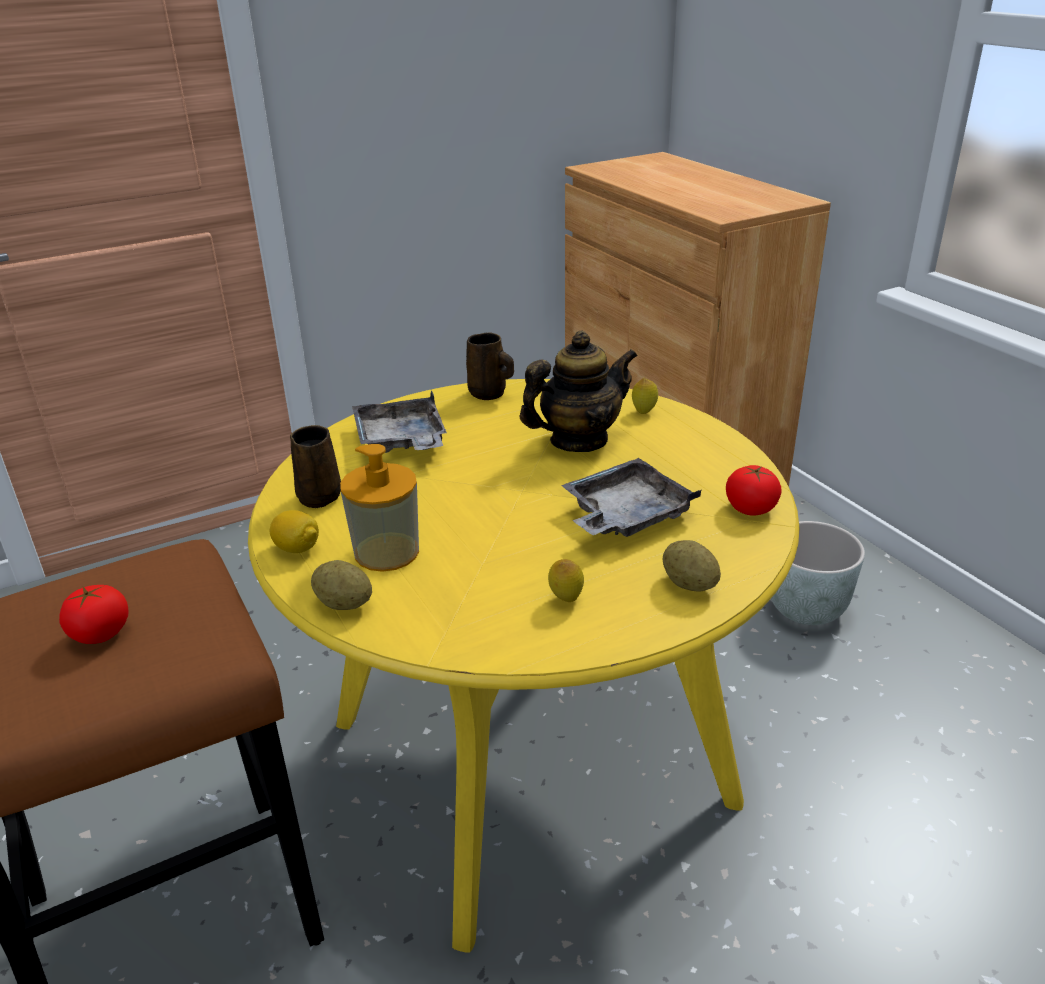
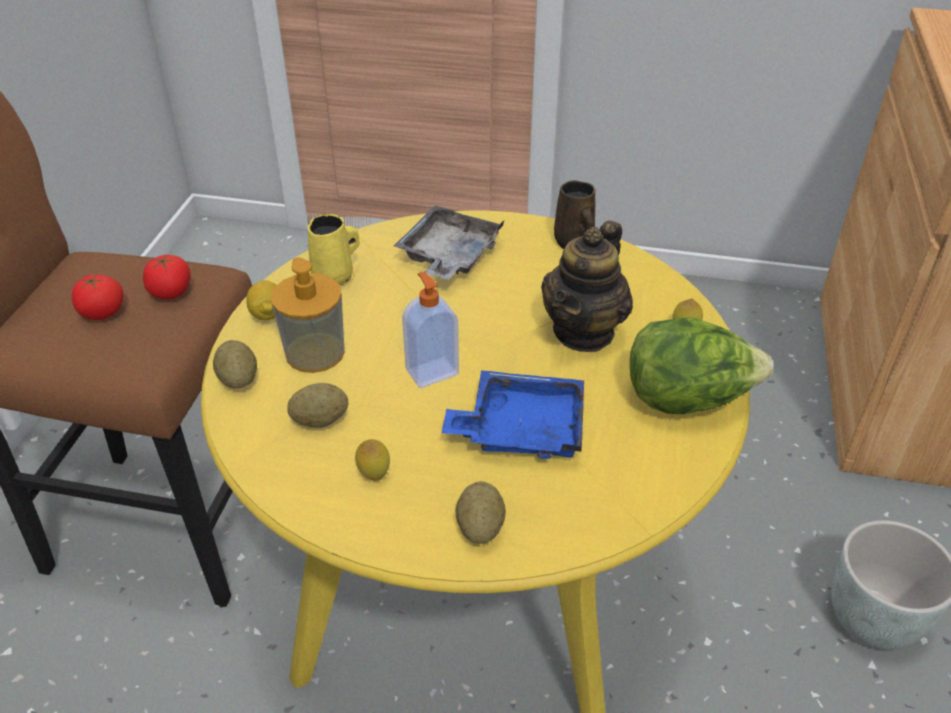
camera: 40 degrees right, 10 degrees up
brown mug [290,425,341,508] -> yellow mug [307,214,360,286]
teapot [520,330,638,452] -> teapot turned 105 degrees clockwise [541,220,633,352]
grey tray [561,458,701,537] -> blue tray [442,370,584,459]
tomato [726,465,782,516] -> tomato moved to [143,255,191,299]
none -> potato [287,383,348,428]
none -> soap dispenser [402,272,459,388]
none -> lettuce [630,318,774,414]

